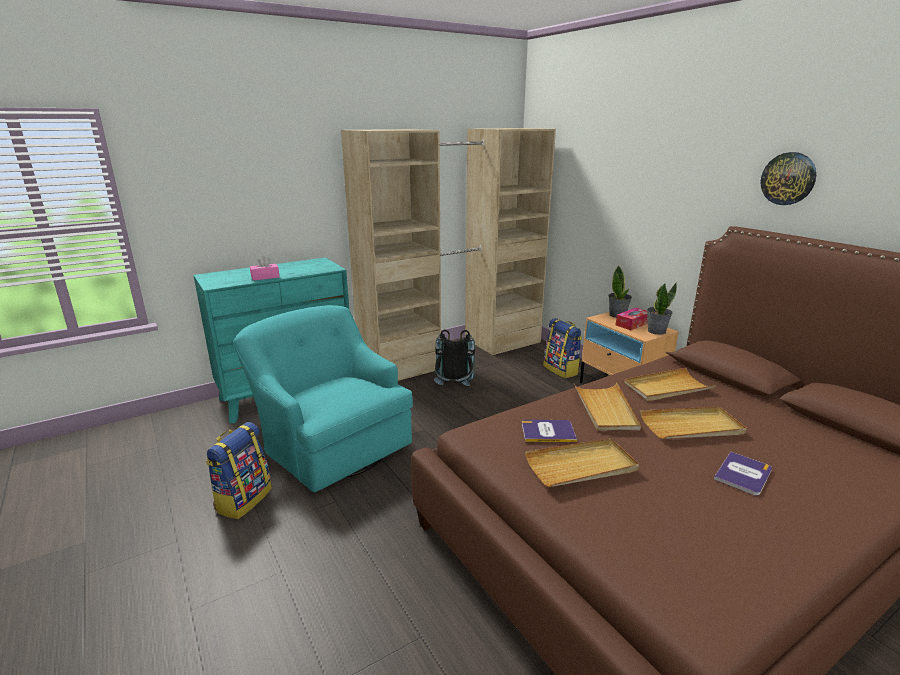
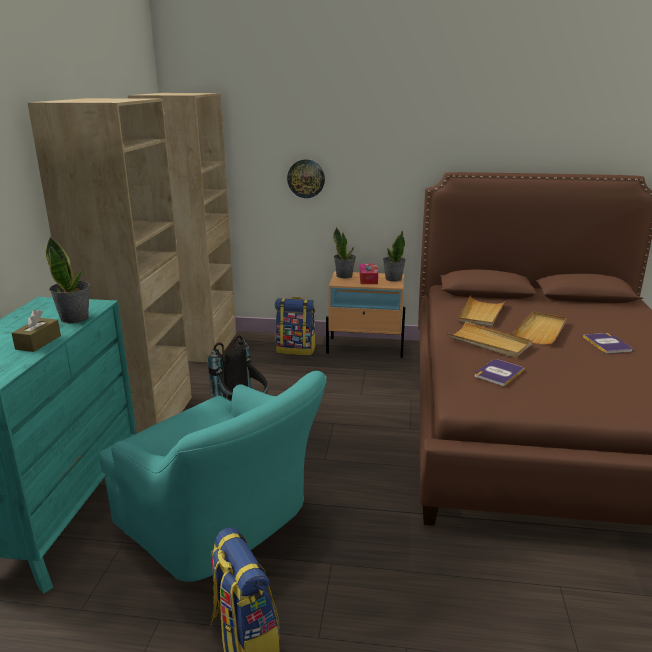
camera: 50 degrees left, 0 degrees up
turquoise armchair [233,305,413,492] -> turquoise armchair turned 135 degrees counterclockwise [99,371,327,582]
pink tissue box [250,256,280,281] -> brown tissue box [12,310,61,352]
beige tray [525,438,639,487] -> none
wall clock [760,152,816,205] -> wall clock moved to [287,159,325,198]
none -> potted plant [46,237,90,323]

